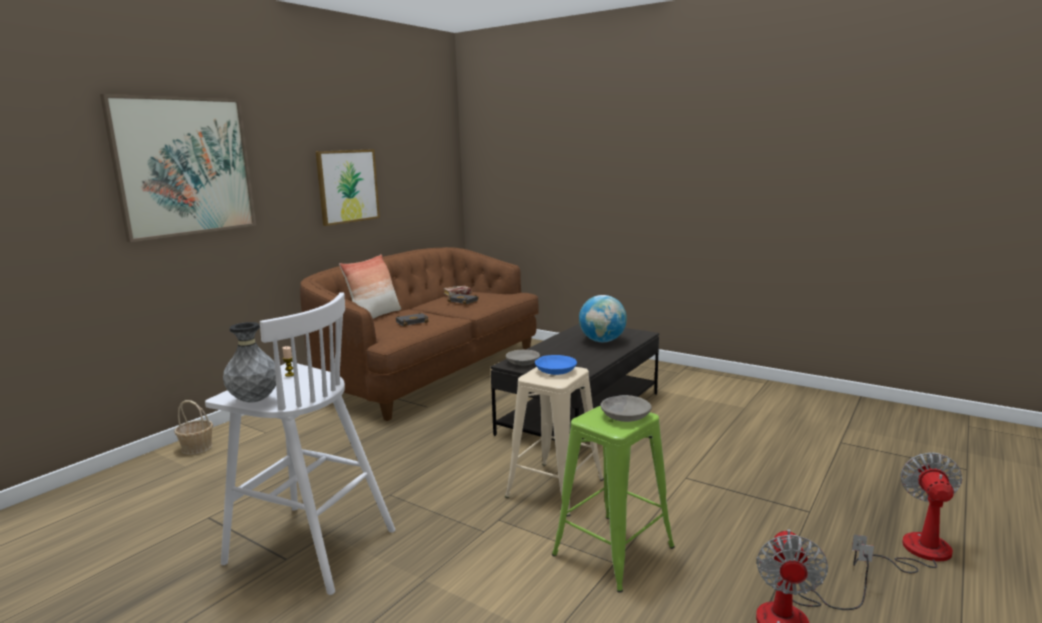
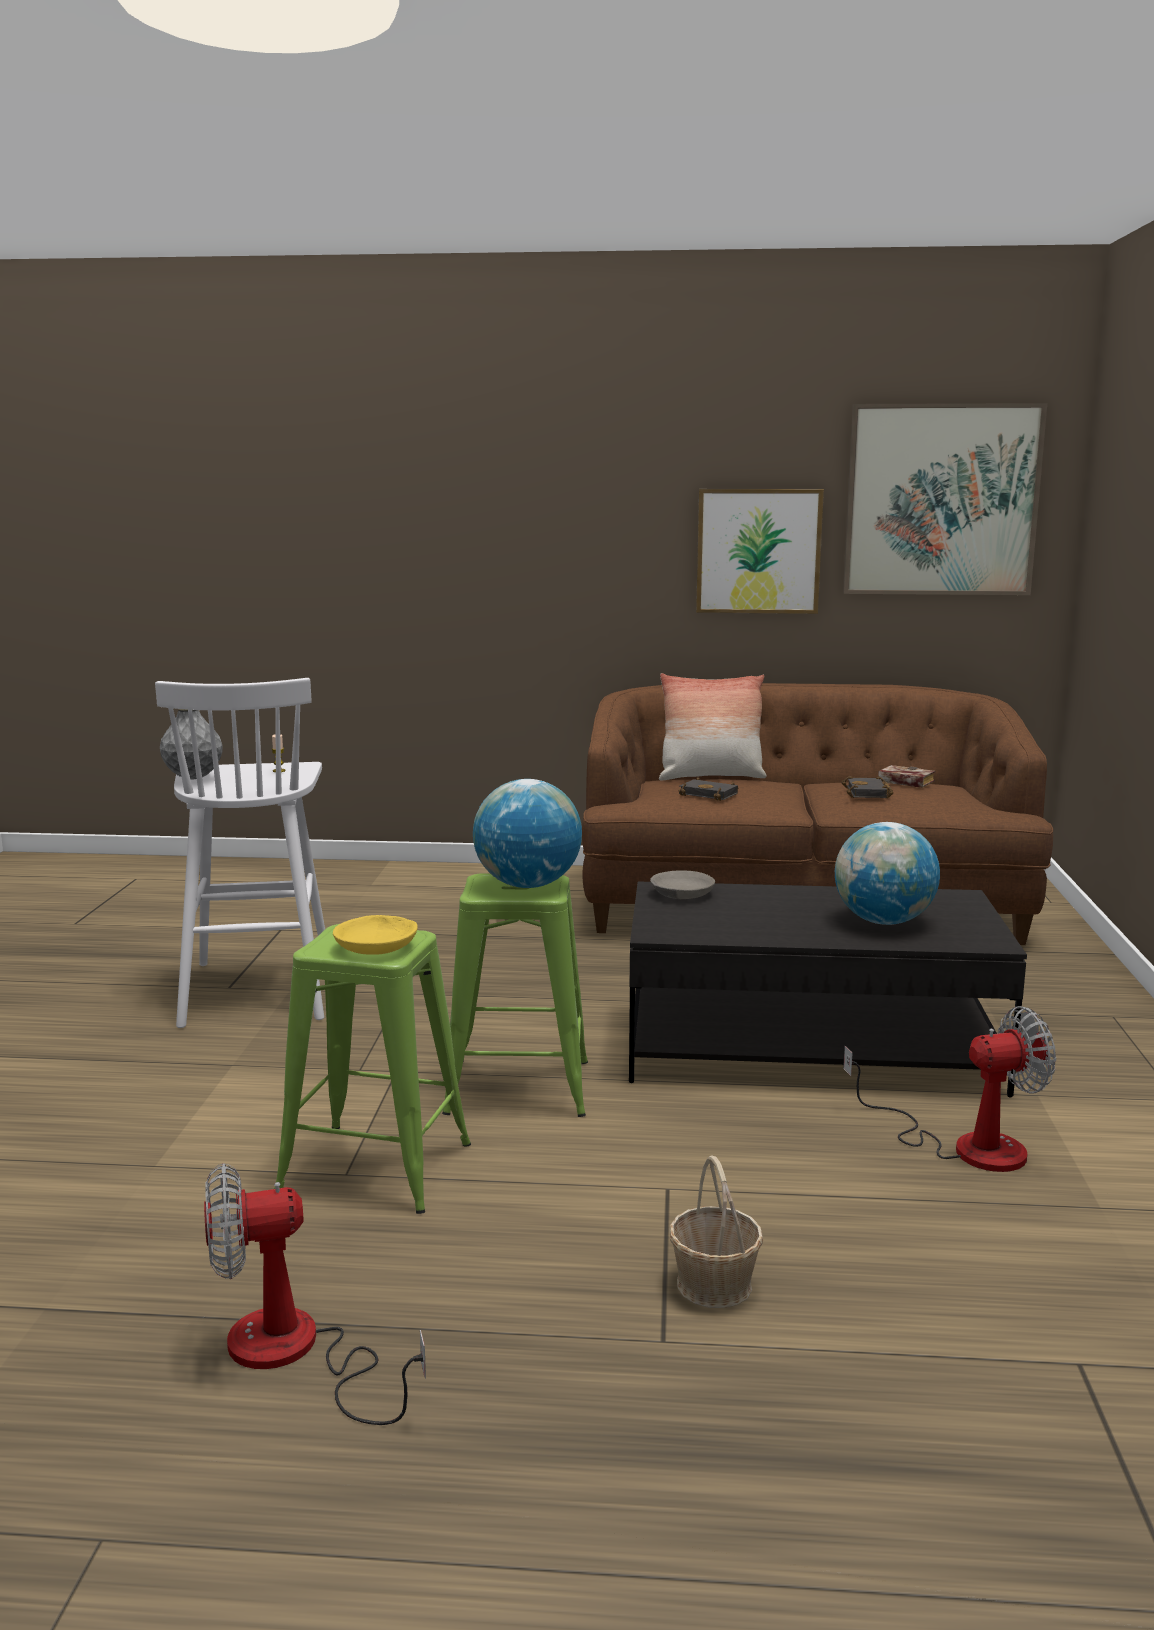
camera: 60 degrees right, 0 degrees up
picture [100,94,256,242] -> picture moved to [843,403,1047,595]
basket [174,400,213,455] -> basket moved to [669,1155,763,1308]
beige stool [505,367,604,517] -> green stool [442,873,588,1117]
blue bowl [535,355,577,375] -> globe [473,779,582,888]
grey bowl [601,395,652,422] -> yellow bowl [333,915,418,955]
fan [852,452,962,573] -> fan moved to [843,1006,1056,1172]

